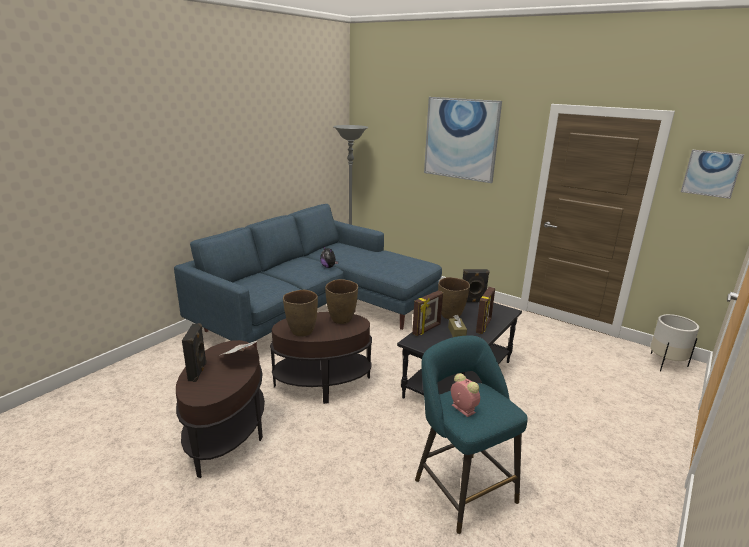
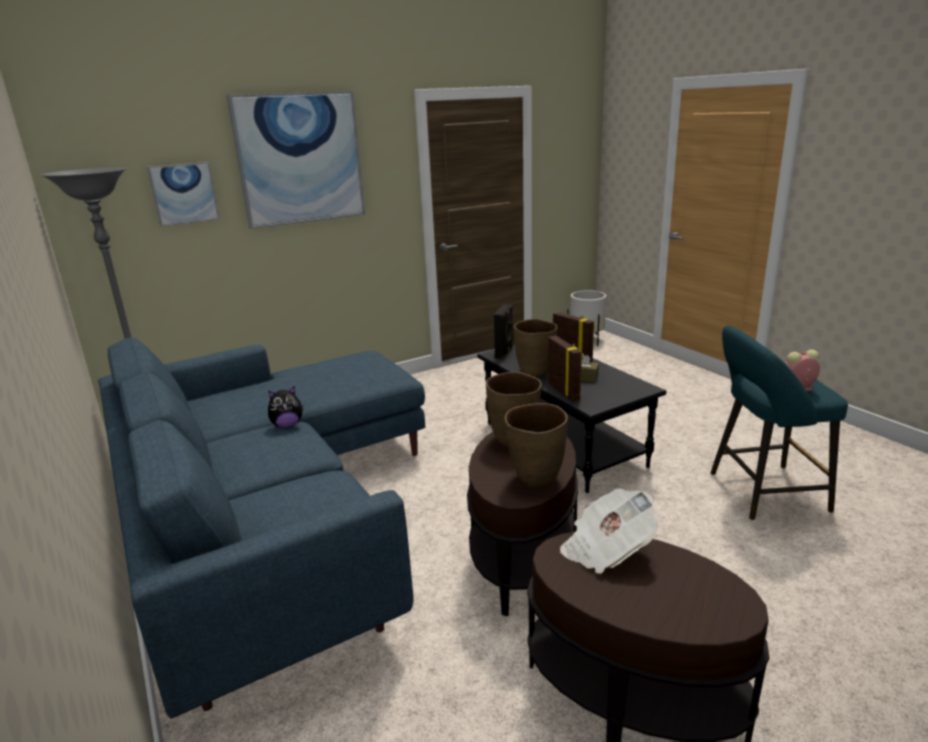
camera: 65 degrees left, 0 degrees up
black speaker [182,323,207,382] -> none
picture [681,150,744,199] -> picture moved to [147,162,220,226]

